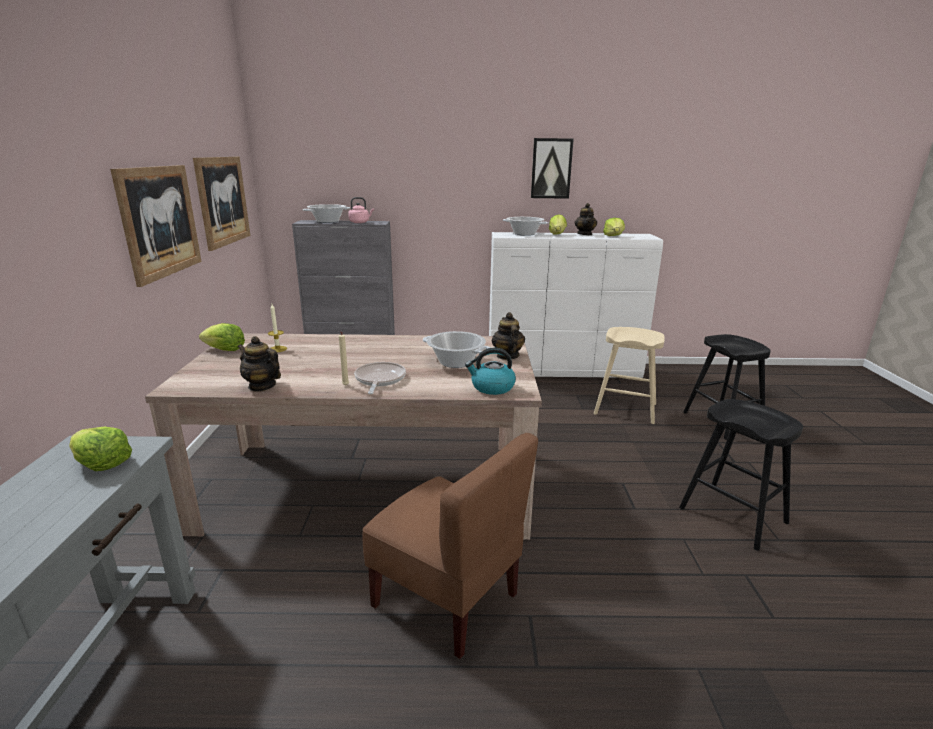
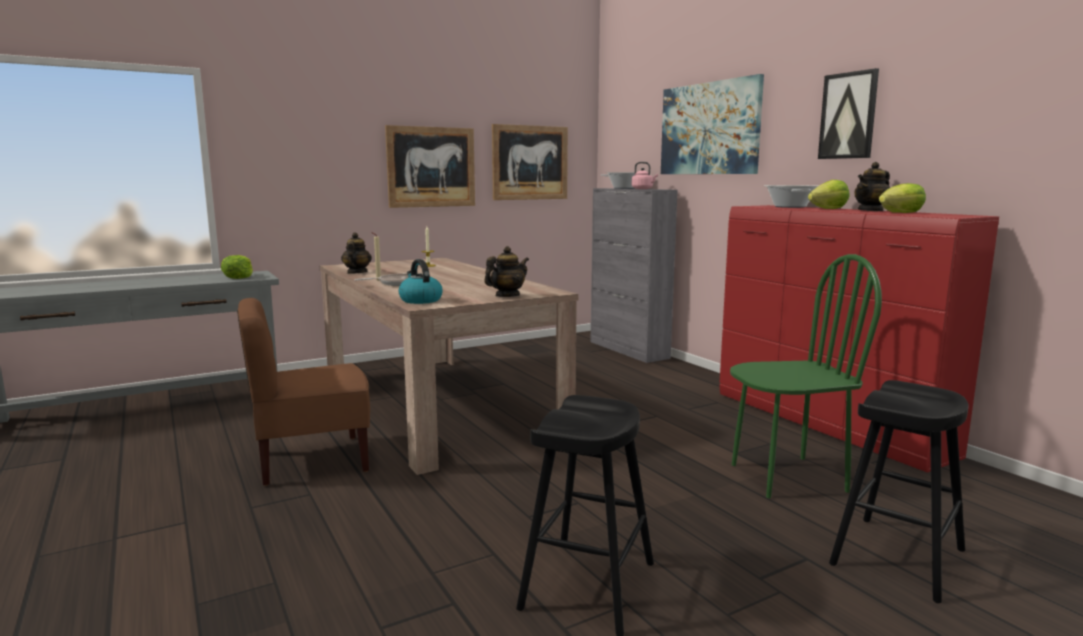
camera: 60 degrees right, 10 degrees down
lettuce [199,323,245,351] -> none
brown chair [362,433,538,659] -> brown chair turned 60 degrees clockwise [237,298,370,486]
cooking pot [423,331,490,368] -> none
white dresser [489,232,663,378] -> red dresser [719,205,999,472]
beige stool [594,327,665,424] -> green chair [730,254,882,498]
none -> picture [661,74,764,174]

